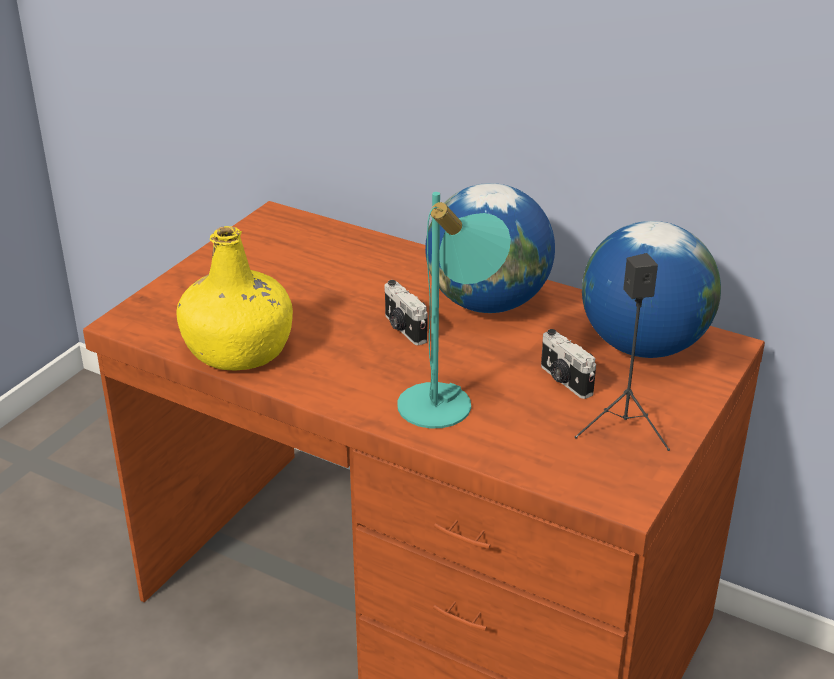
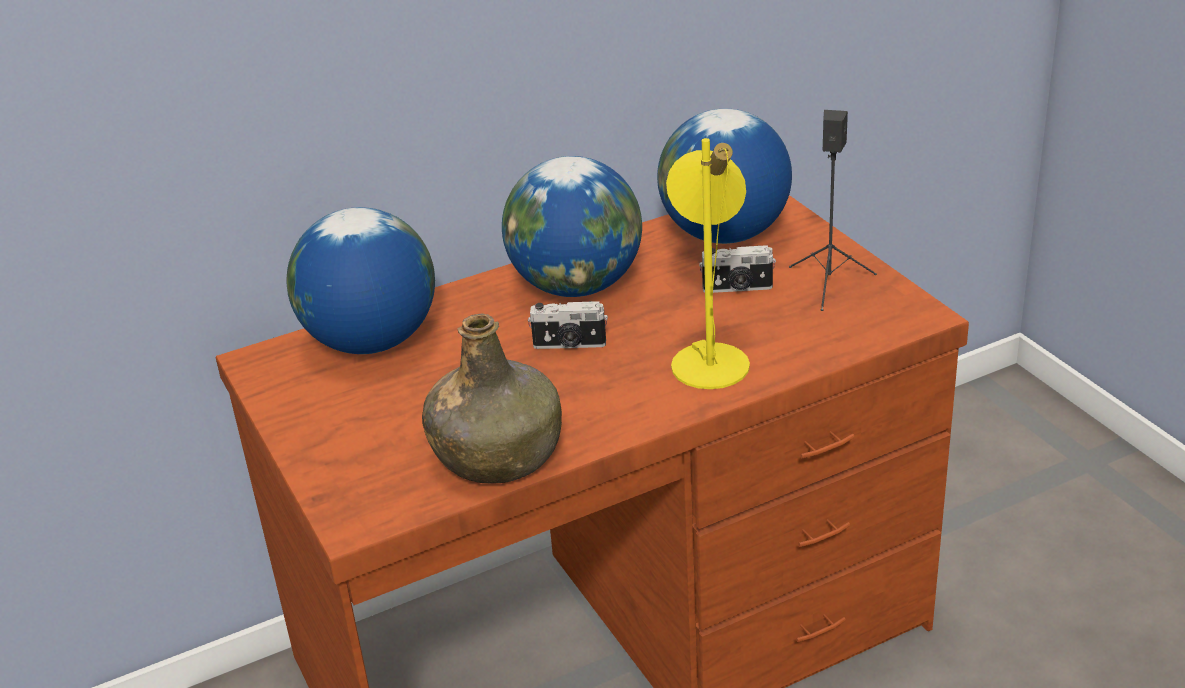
camera: 55 degrees left, 0 degrees up
yellow bottle [176,226,293,370] -> green bottle [422,314,562,484]
turquoise table lamp [397,192,511,428] -> yellow table lamp [666,138,750,389]
none -> globe [286,207,435,354]

